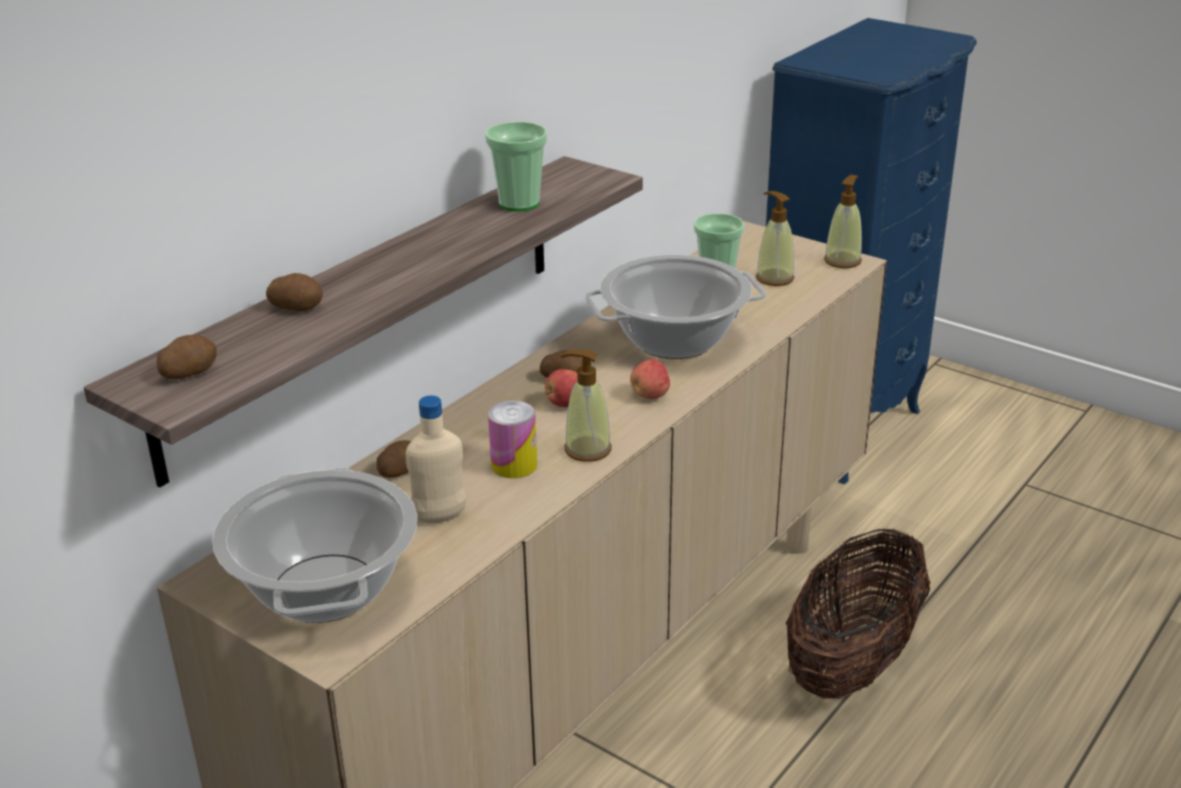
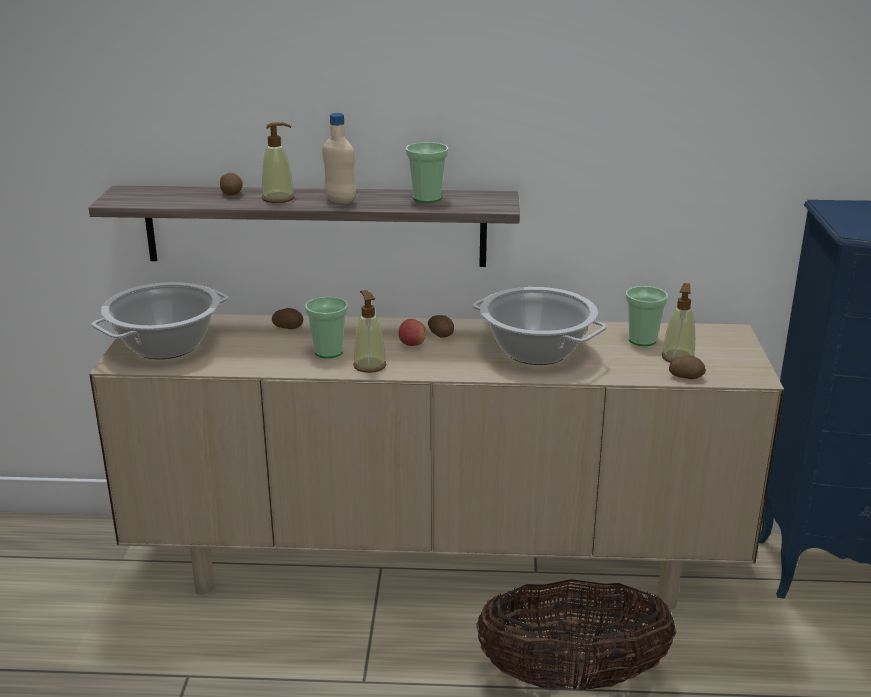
camera: 55 degrees right, 5 degrees down
potato [157,335,217,379] -> potato moved to [669,356,706,379]
beige bottle [406,395,466,524] -> beige bottle moved to [323,113,356,204]
can [488,401,537,478] -> cup [305,297,348,358]
apple [630,359,670,399] -> none
soap dispenser [824,175,862,268] -> soap dispenser moved to [262,122,295,203]

